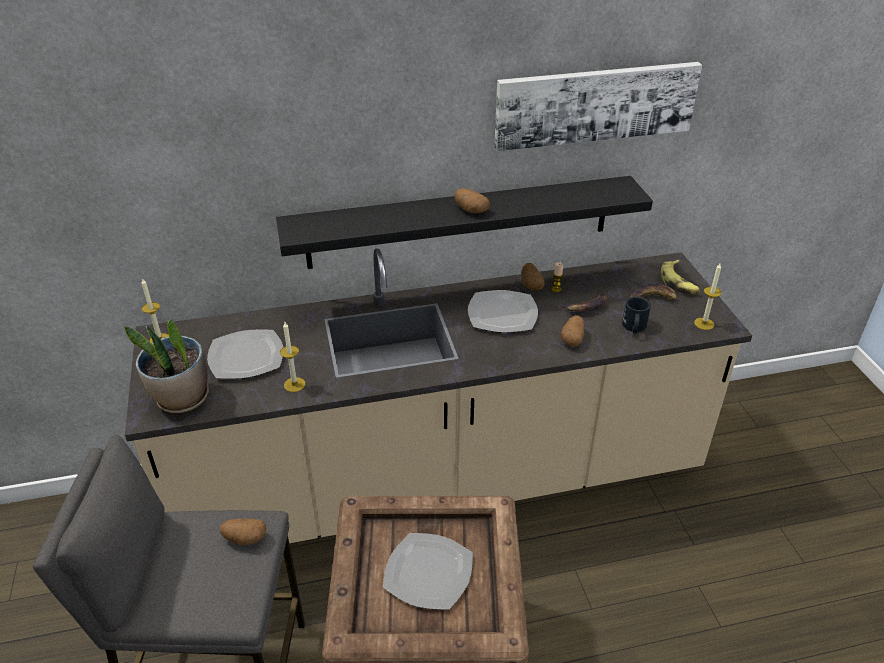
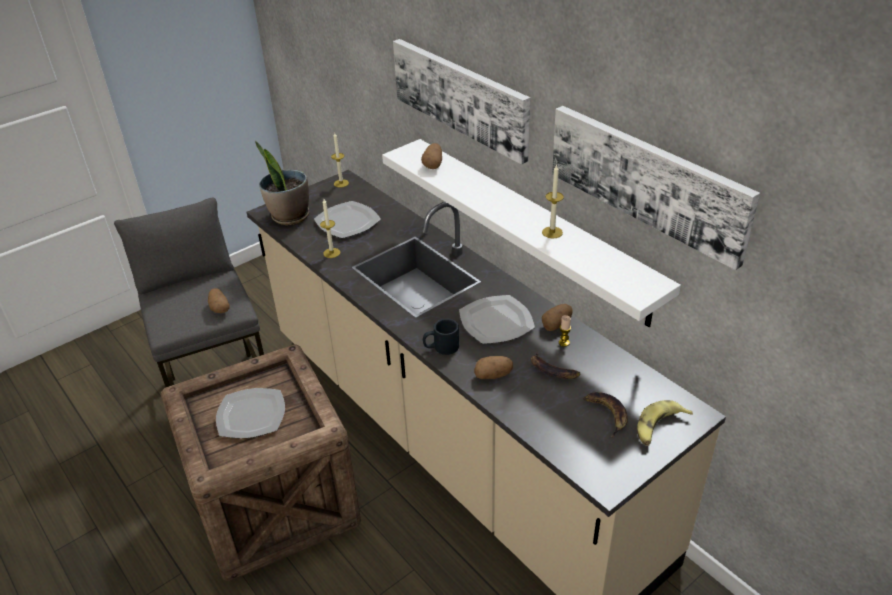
camera: 65 degrees right, 0 degrees up
black shelf [276,176,653,269] -> white shelf [382,139,681,327]
potato [455,188,490,213] -> potato moved to [421,143,442,169]
black mug [622,296,651,334] -> black mug moved to [423,318,459,355]
candle [694,264,722,330] -> candle moved to [542,164,564,239]
none -> picture [393,39,530,165]

